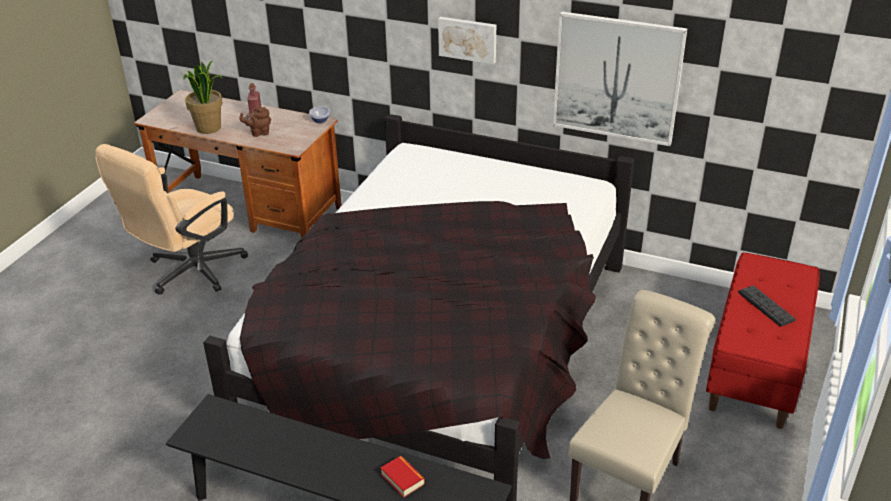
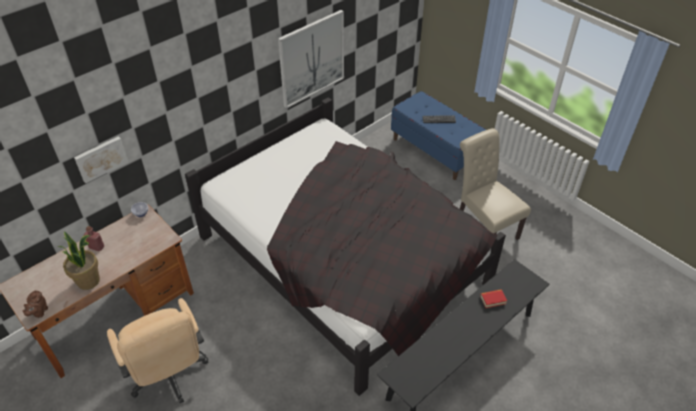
camera: 65 degrees left, 10 degrees up
brown teapot [240,107,271,137] -> brown teapot moved to [22,291,48,318]
picture [438,17,496,64] -> picture moved to [74,136,128,183]
red bench [706,252,820,429] -> blue bench [391,91,486,180]

